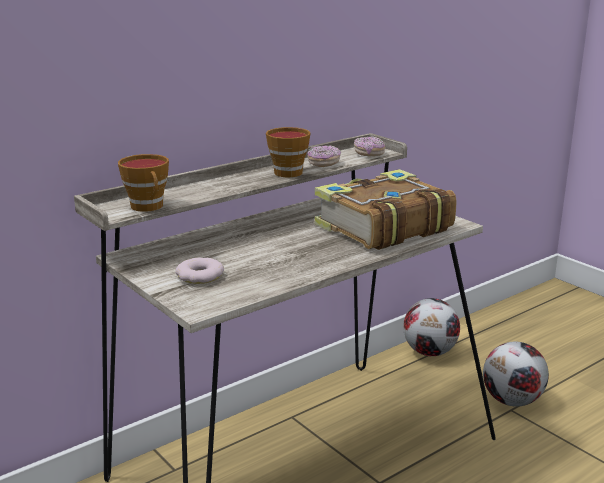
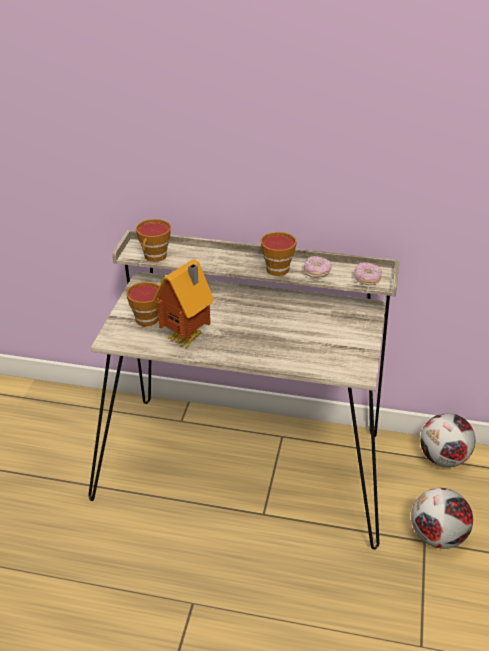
camera: 50 degrees right, 15 degrees up
donut [175,258,224,284] -> cup [126,282,160,327]
book [314,169,456,250] -> none
none -> toy house [153,259,214,348]

